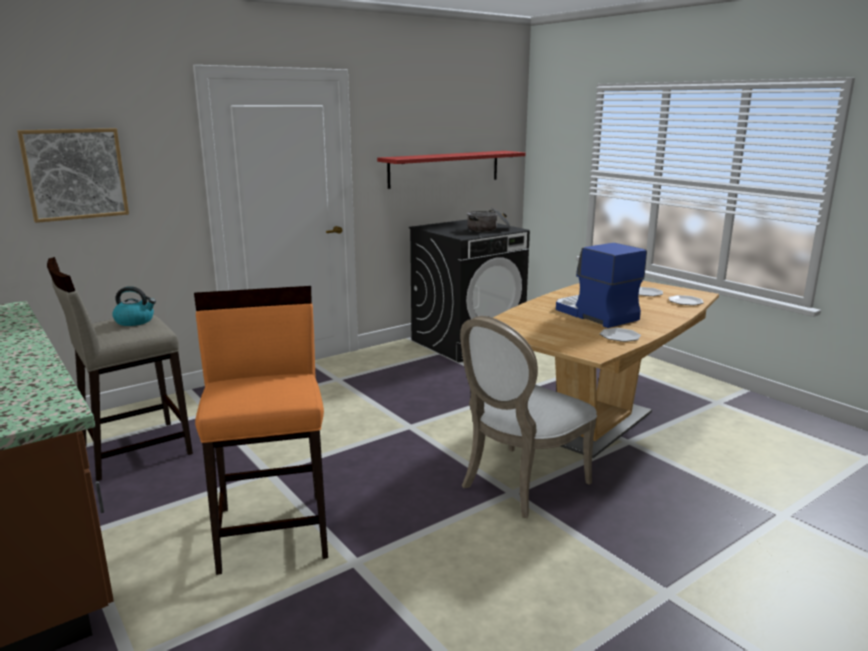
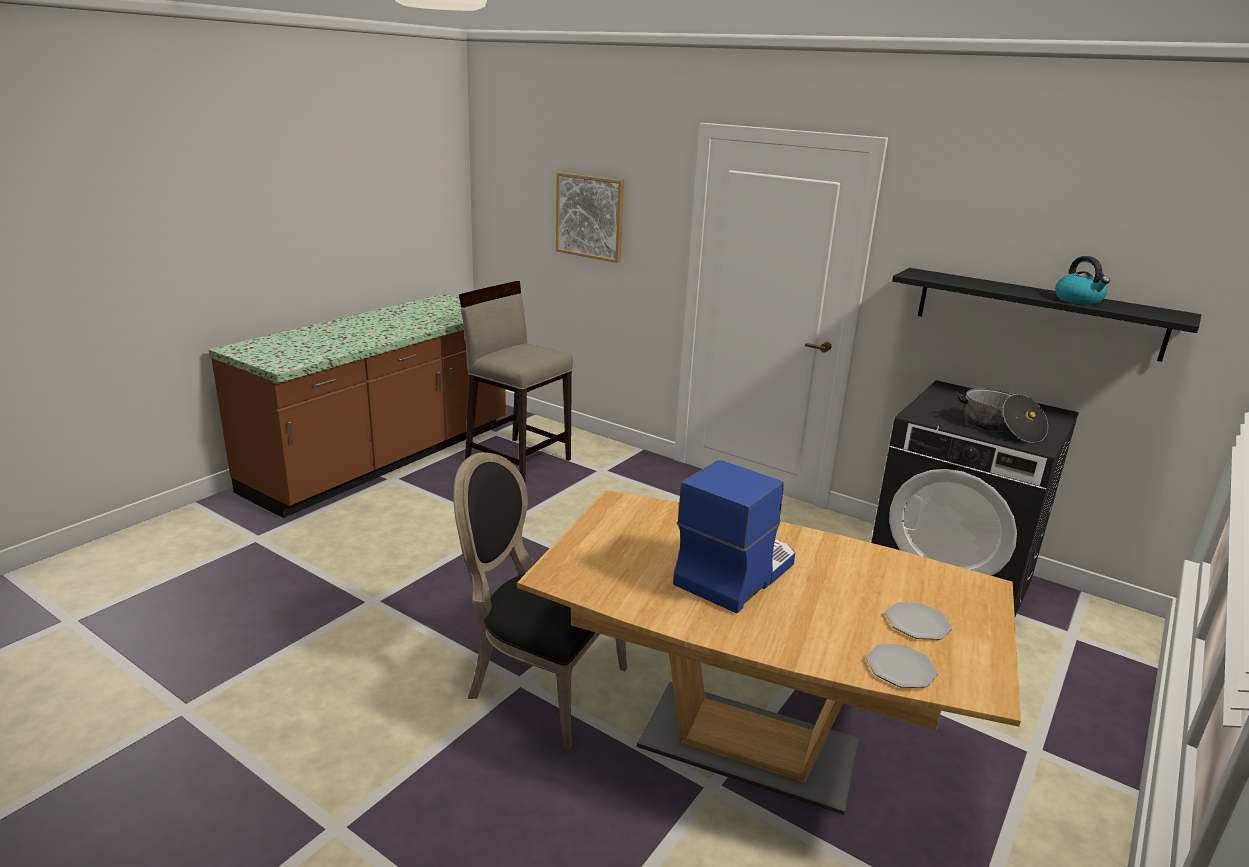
camera: 70 degrees right, 5 degrees up
kettle [112,286,156,326] -> kettle moved to [1055,256,1110,305]
orange stool [194,286,328,575] -> none
red shelf [377,151,526,189] -> black shelf [892,268,1202,362]
white chair [460,316,597,518] -> black chair [454,452,627,750]
plate [600,328,641,342] -> none

